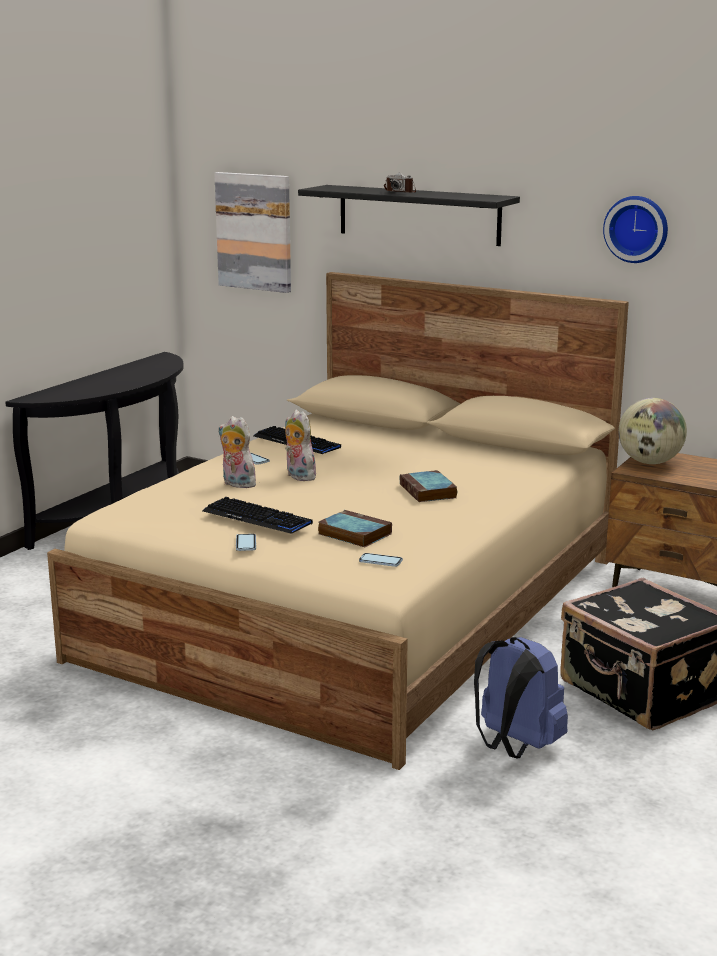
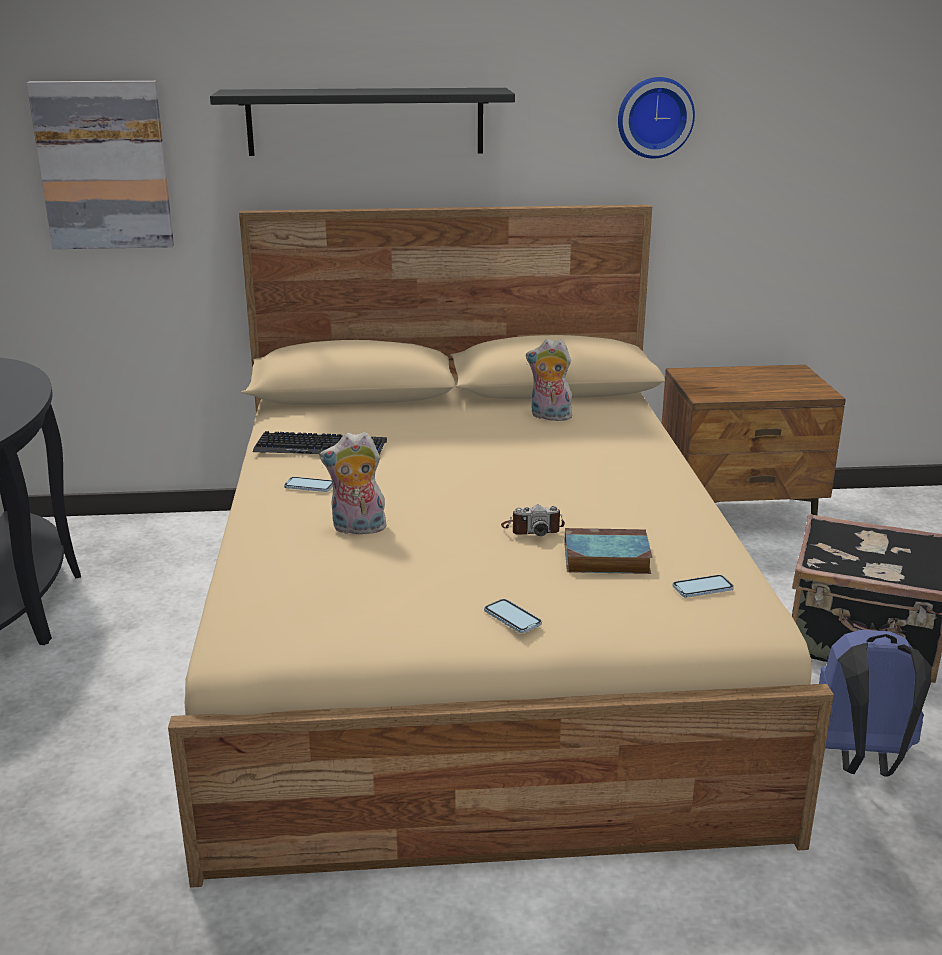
camera: 35 degrees left, 5 degrees up
keyboard [203,497,313,534] -> none
plush toy [285,410,316,481] -> plush toy moved to [526,339,575,421]
camera [384,173,417,192] -> camera moved to [501,504,565,536]
book [400,470,457,502] -> none
globe [618,398,687,464] -> none

